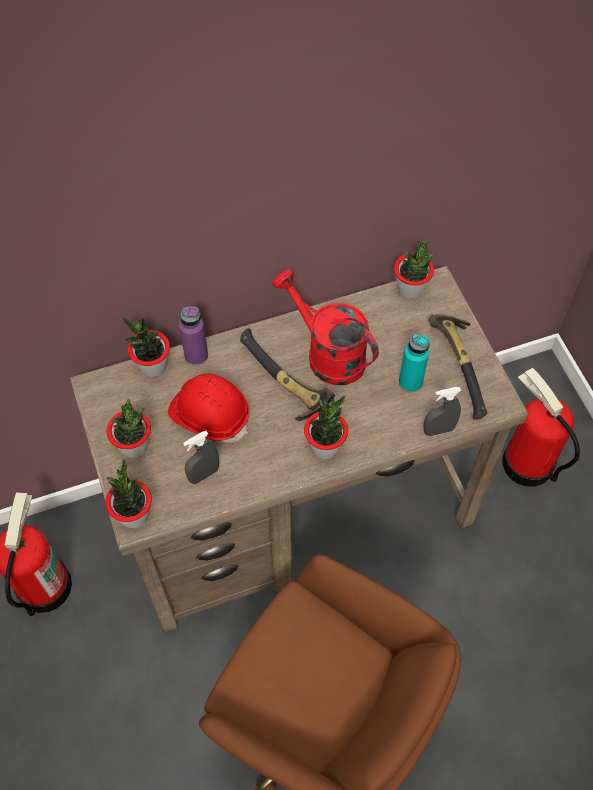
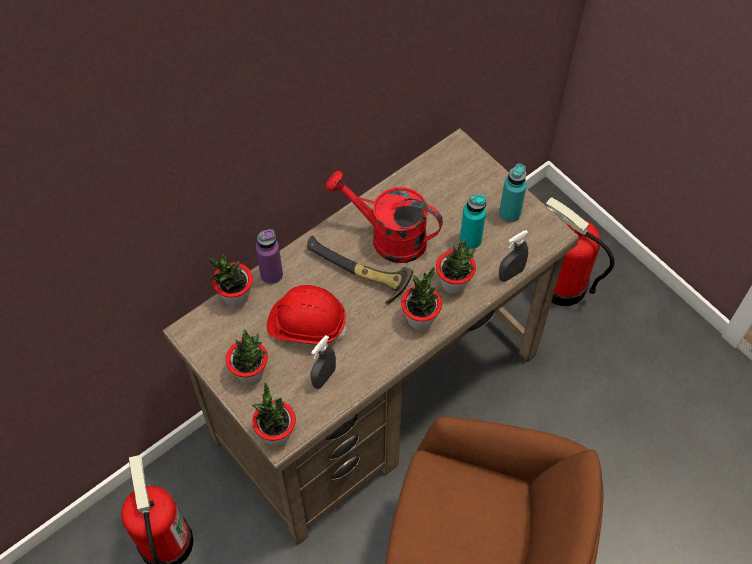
camera: 20 degrees left, 0 degrees up
potted plant [394,239,436,299] -> potted plant moved to [436,238,476,294]
hammer [428,314,487,419] -> turquoise bottle [499,164,527,222]

